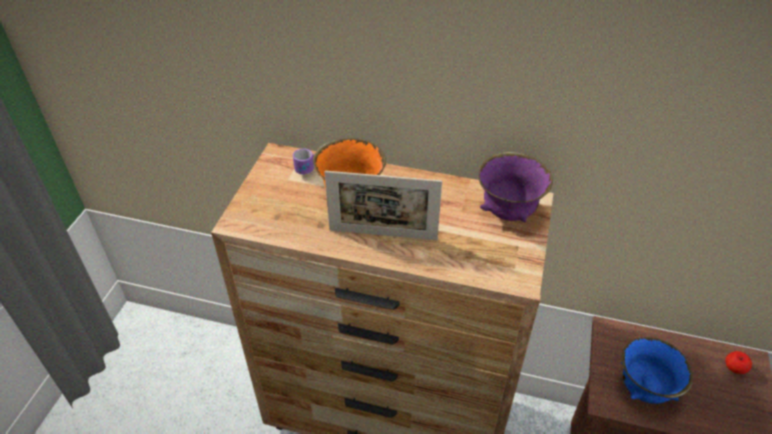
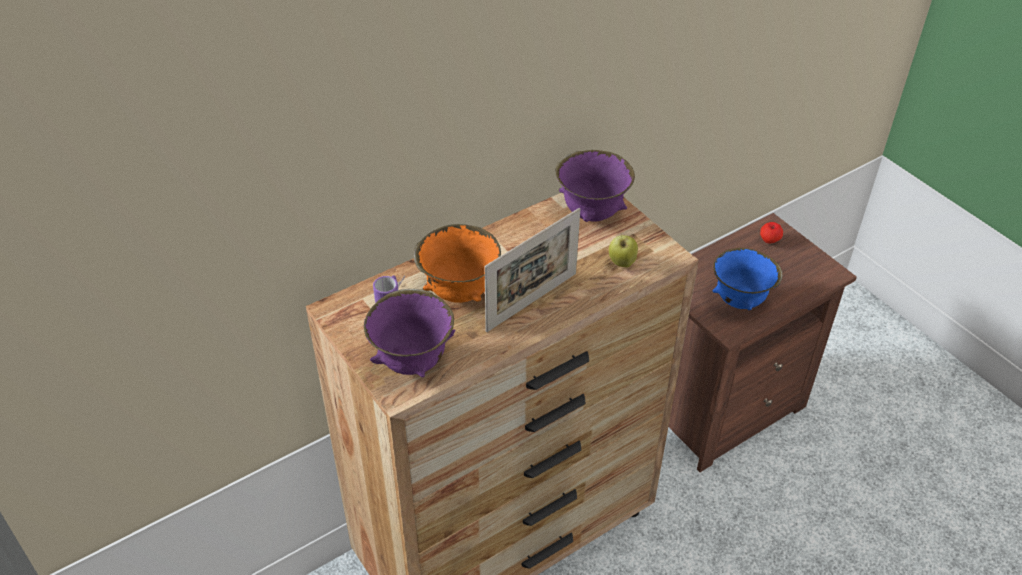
camera: 50 degrees left, 0 degrees up
none -> purple bowl [364,289,456,377]
none -> apple [609,234,638,267]

